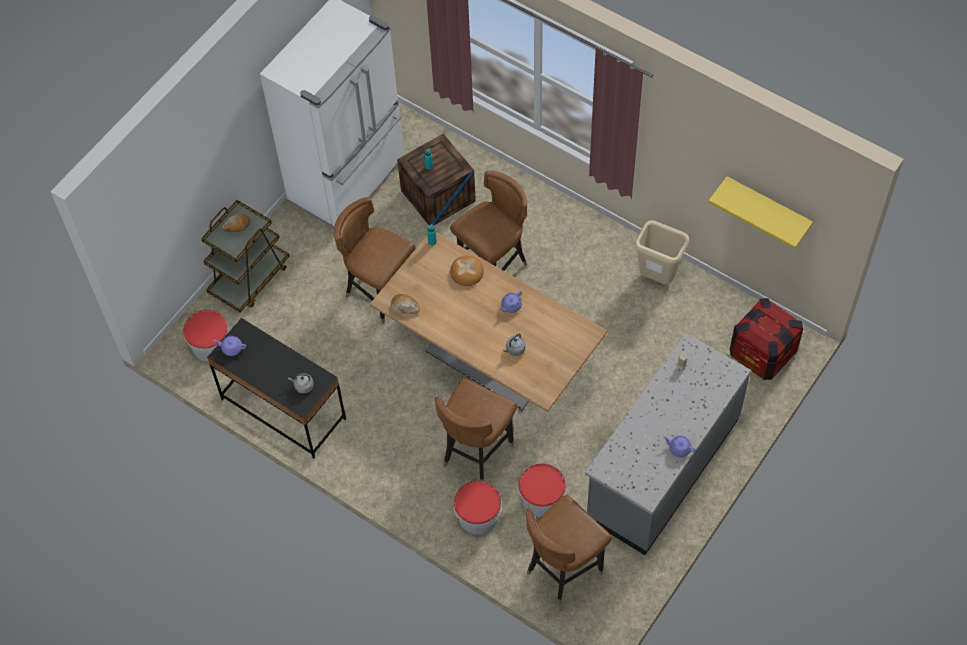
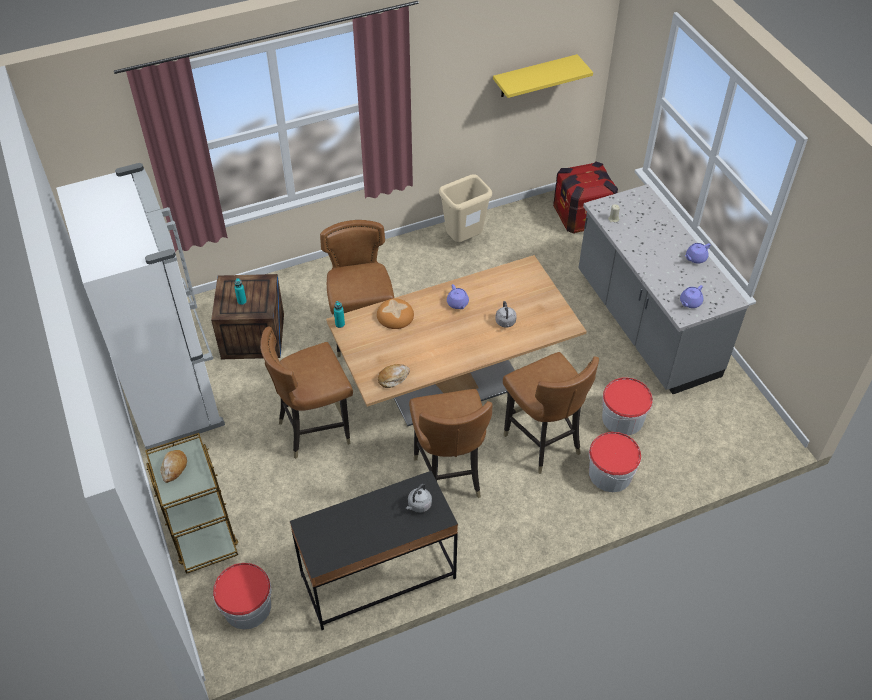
camera: 60 degrees left, 10 degrees down
purple teapot [213,336,246,356] -> purple teapot moved to [680,285,703,308]
brown chair [526,495,612,605] -> brown chair moved to [409,389,492,498]

